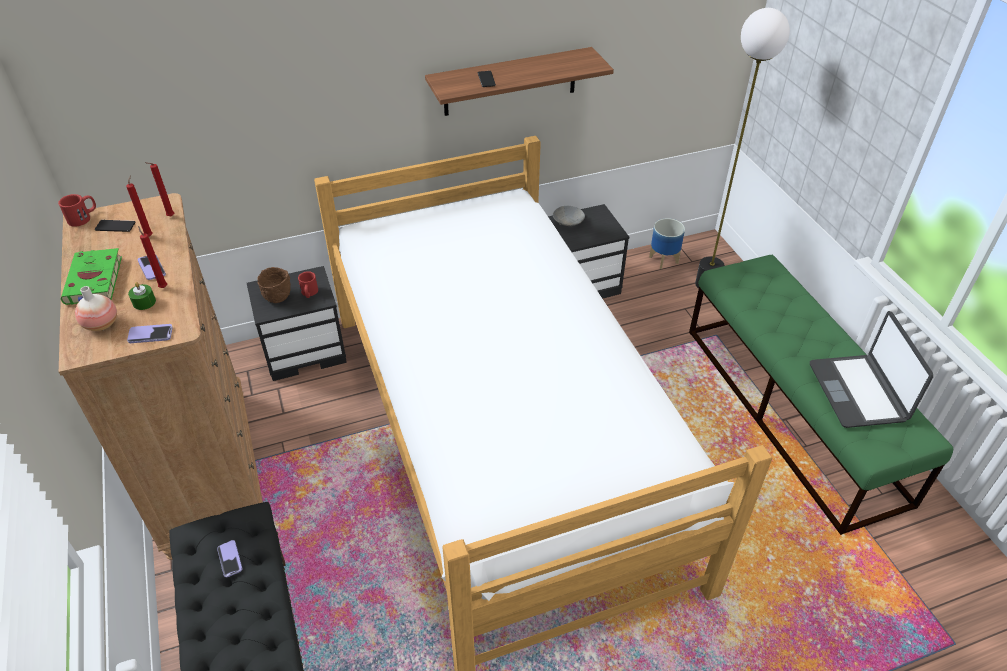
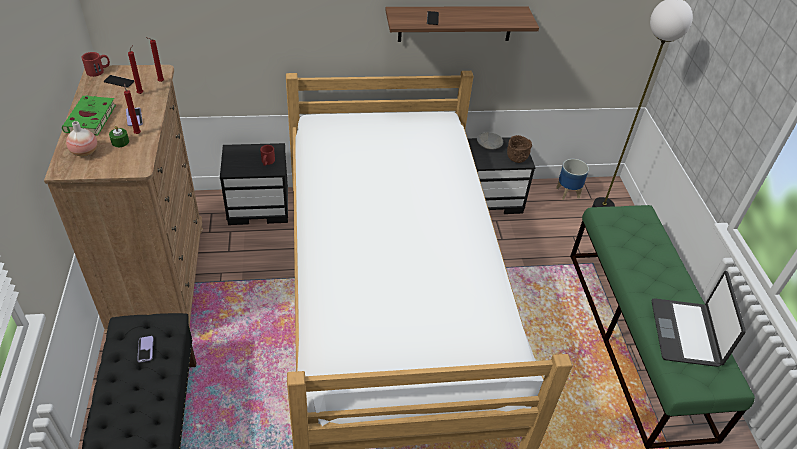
camera: 10 degrees right, 0 degrees up
phone [127,324,173,343] -> none
brown bowl [257,267,291,303] -> brown bowl moved to [507,135,532,163]

